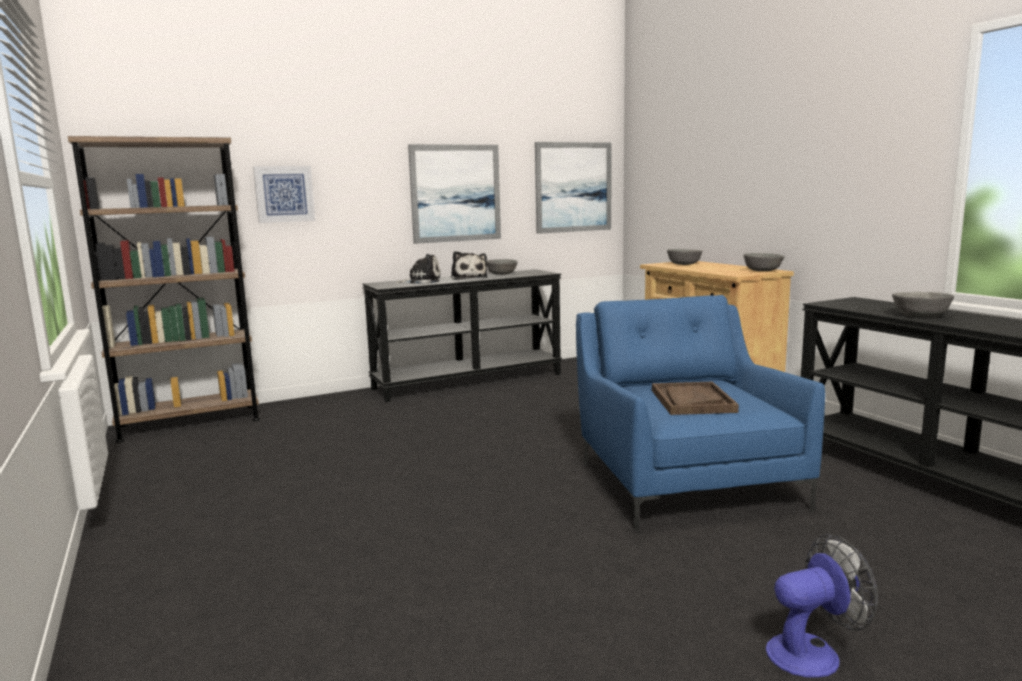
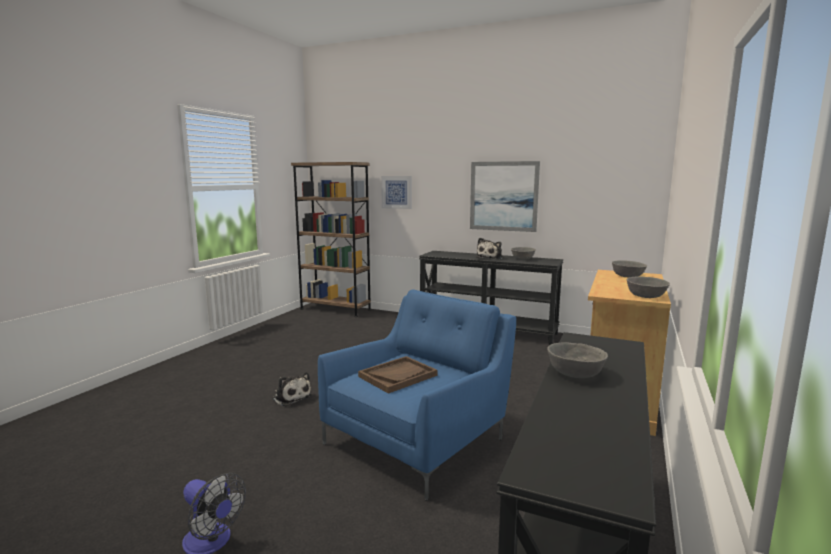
camera: 50 degrees right, 0 degrees up
plush toy [396,254,441,284] -> plush toy moved to [273,372,312,406]
picture [535,142,612,234] -> none

